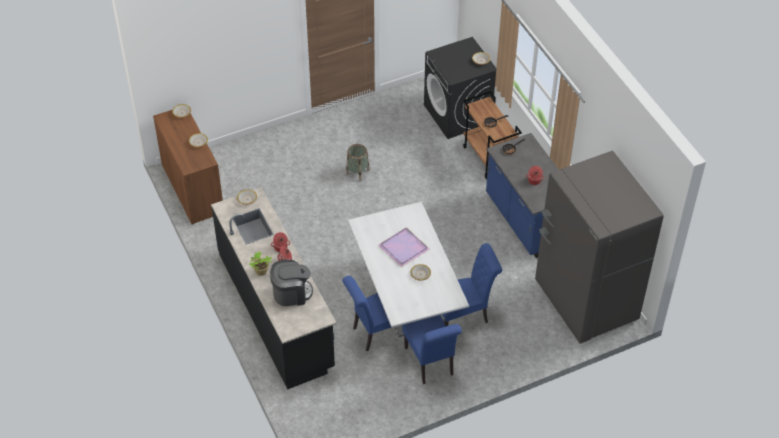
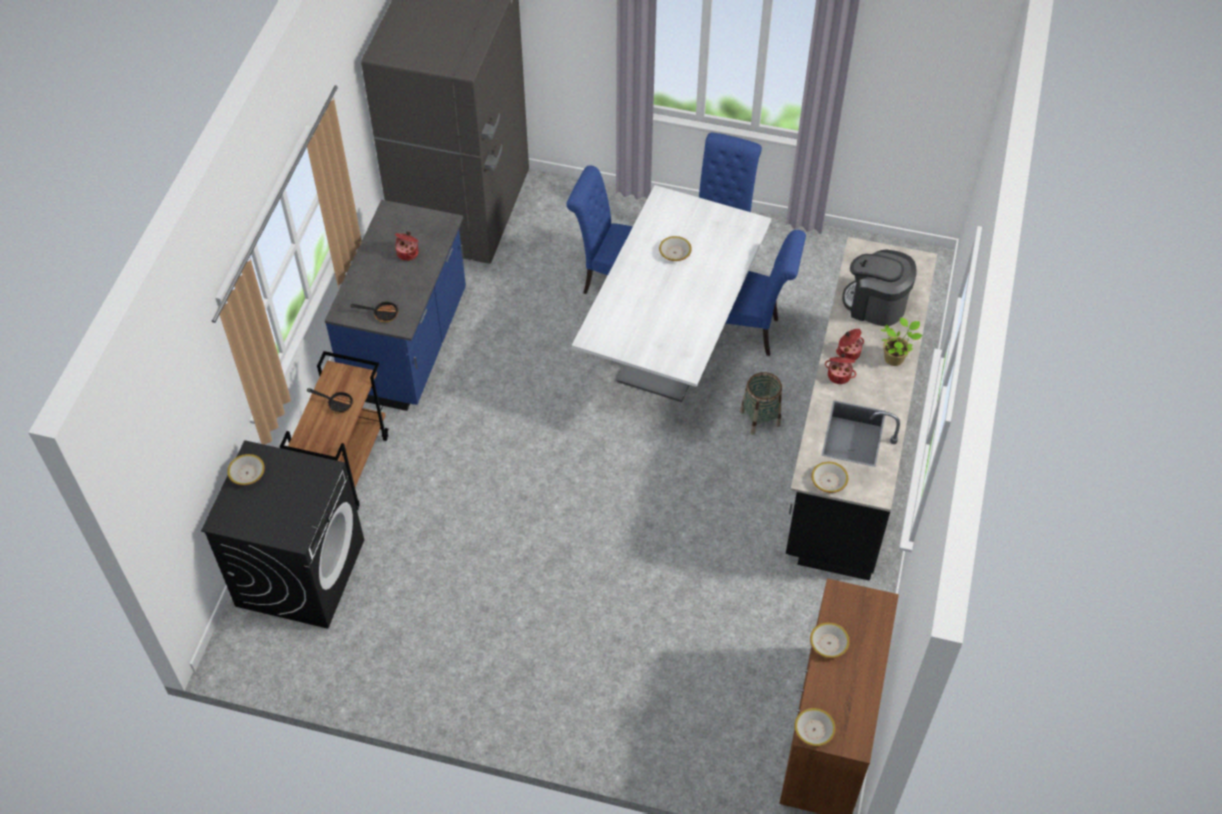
camera: 140 degrees left, 5 degrees up
basket [346,144,370,181] -> basket moved to [740,372,782,435]
purple tray [378,227,430,267] -> none

